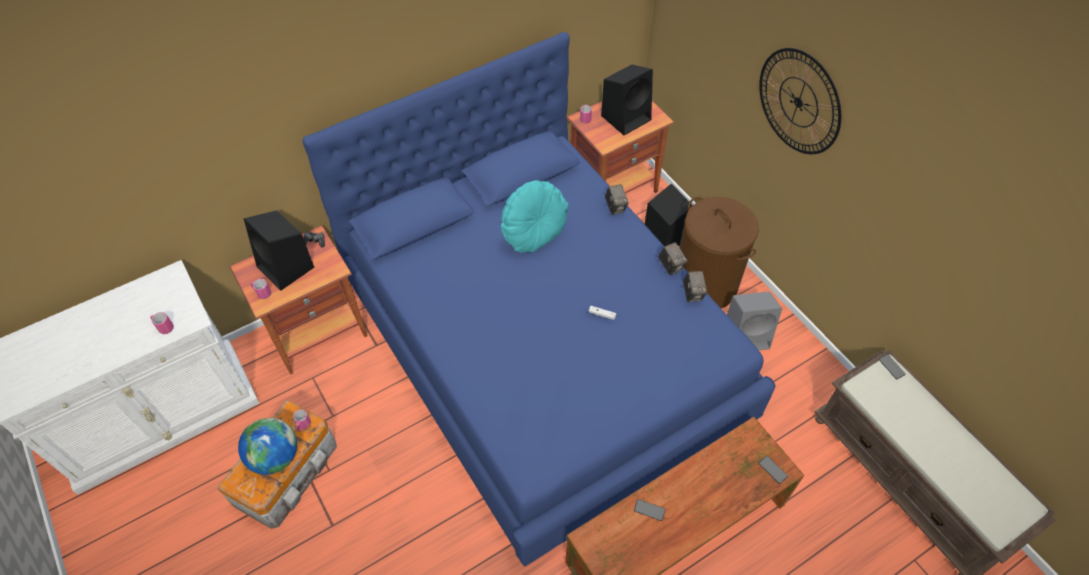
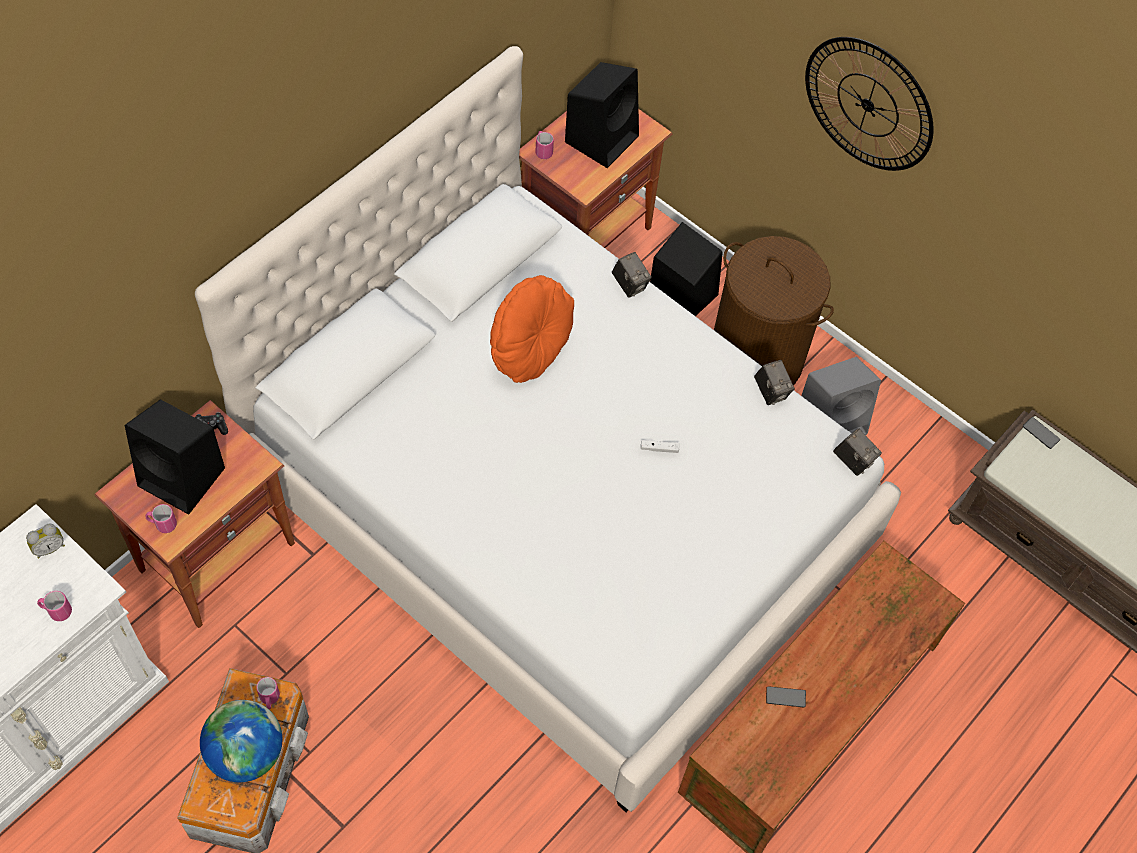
camera: 20 degrees left, 5 degrees up
blue bed [302,32,776,567] -> white bed [195,46,901,812]
turquoise pillow [501,180,568,253] -> orange pillow [490,275,574,383]
camera [658,242,688,275] -> camera moved to [833,428,882,476]
phone [759,456,788,484] -> none
none -> alarm clock [26,524,65,558]

